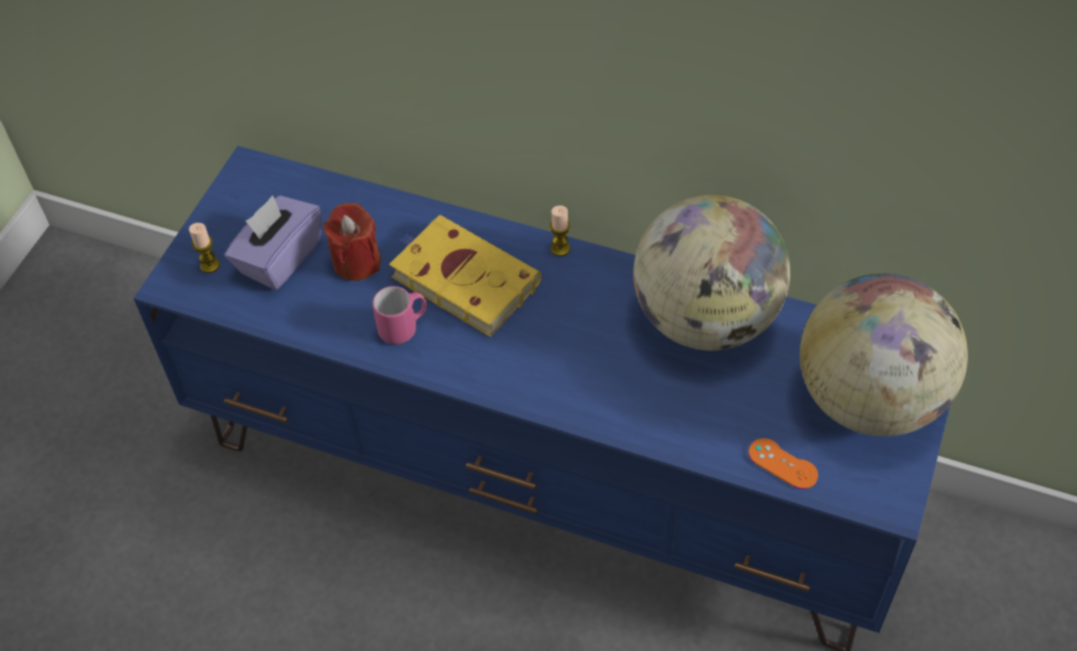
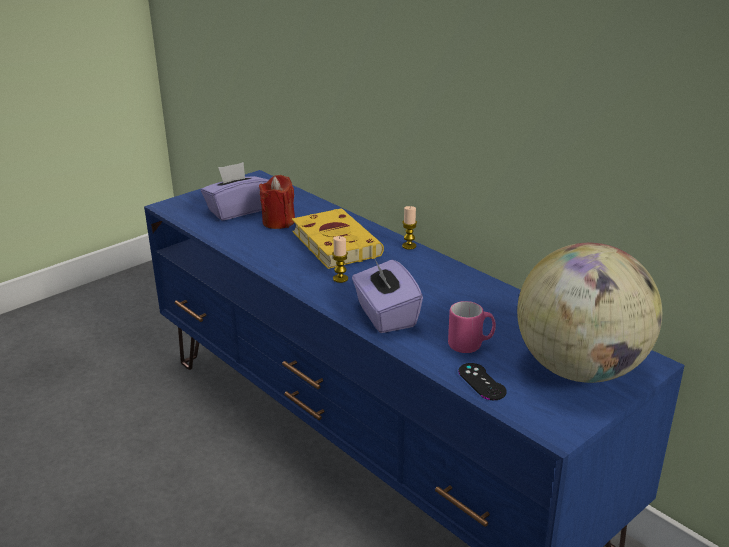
camera: 25 degrees right, 25 degrees down
candle [189,223,220,273] -> candle moved to [332,236,348,283]
pink mug [372,286,427,344] -> pink mug moved to [448,301,496,353]
globe [633,195,790,351] -> none
orange game controller [749,438,818,489] -> black game controller [458,363,507,400]
none -> purple tissue box [352,258,423,333]

